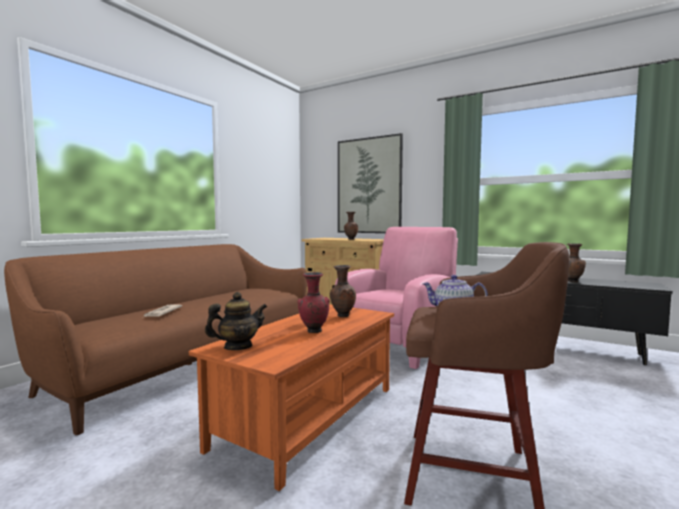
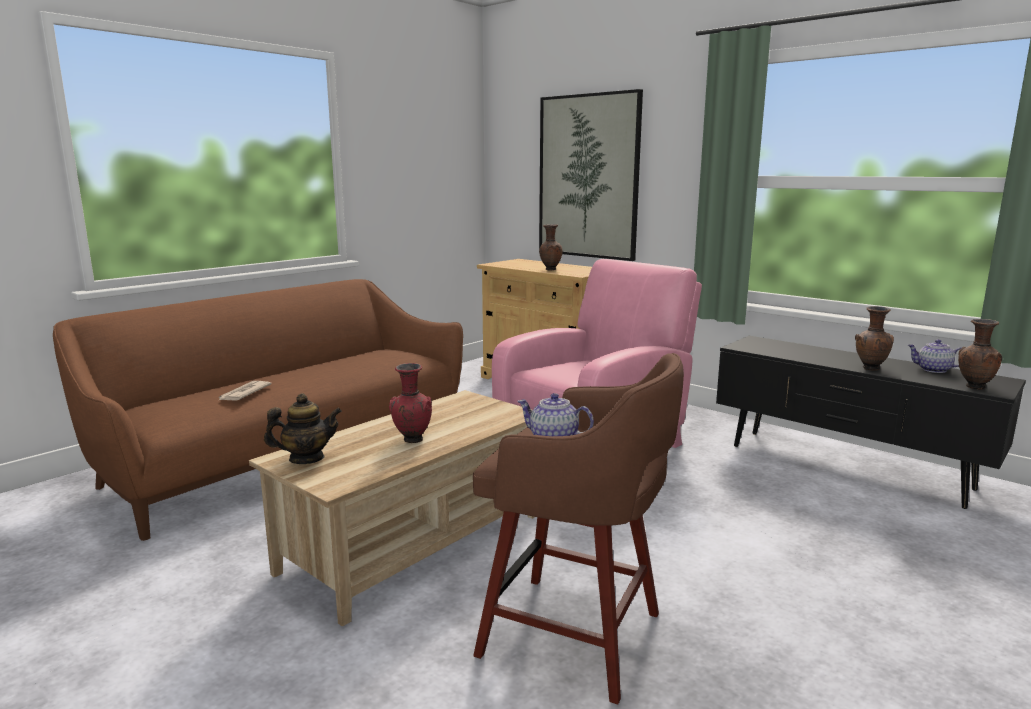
camera: 10 degrees right, 10 degrees up
orange coffee table [189,304,394,491] -> beige coffee table [249,390,535,627]
brown vase [330,265,356,317] -> brown vase moved to [958,319,1002,390]
none -> teapot [907,339,962,373]

